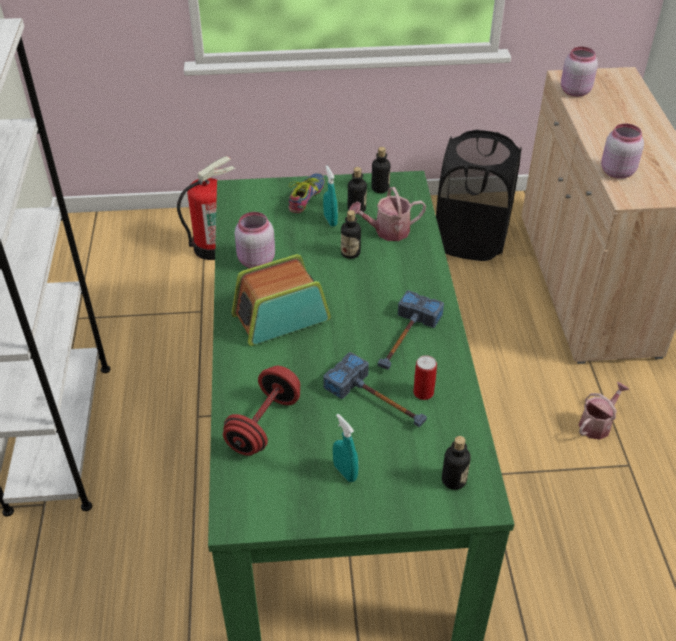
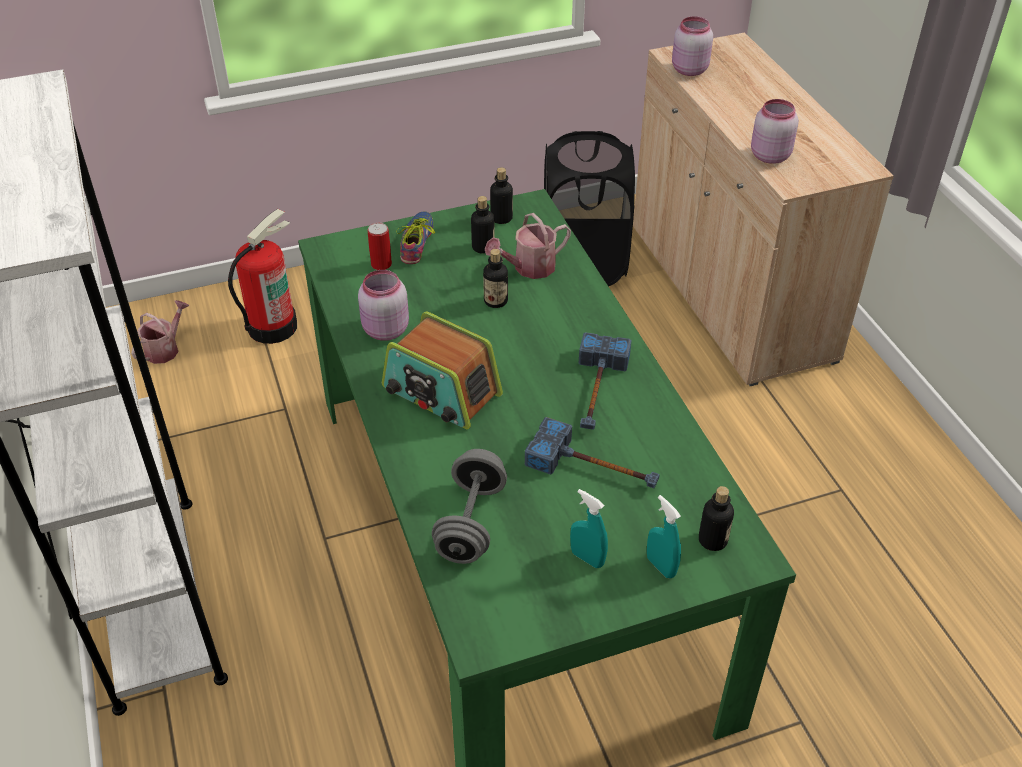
camera: 15 degrees left, 0 degrees up
red dumbbell [223,366,300,456] -> grey dumbbell [432,449,507,564]
radio [231,254,331,346] -> radio turned 105 degrees counterclockwise [382,311,503,430]
turquoise spray bottle [323,166,338,227] -> turquoise spray bottle moved to [647,495,681,578]
can [413,355,437,400] -> can moved to [368,223,392,270]
watering can [579,382,629,440] -> watering can moved to [131,300,189,364]

